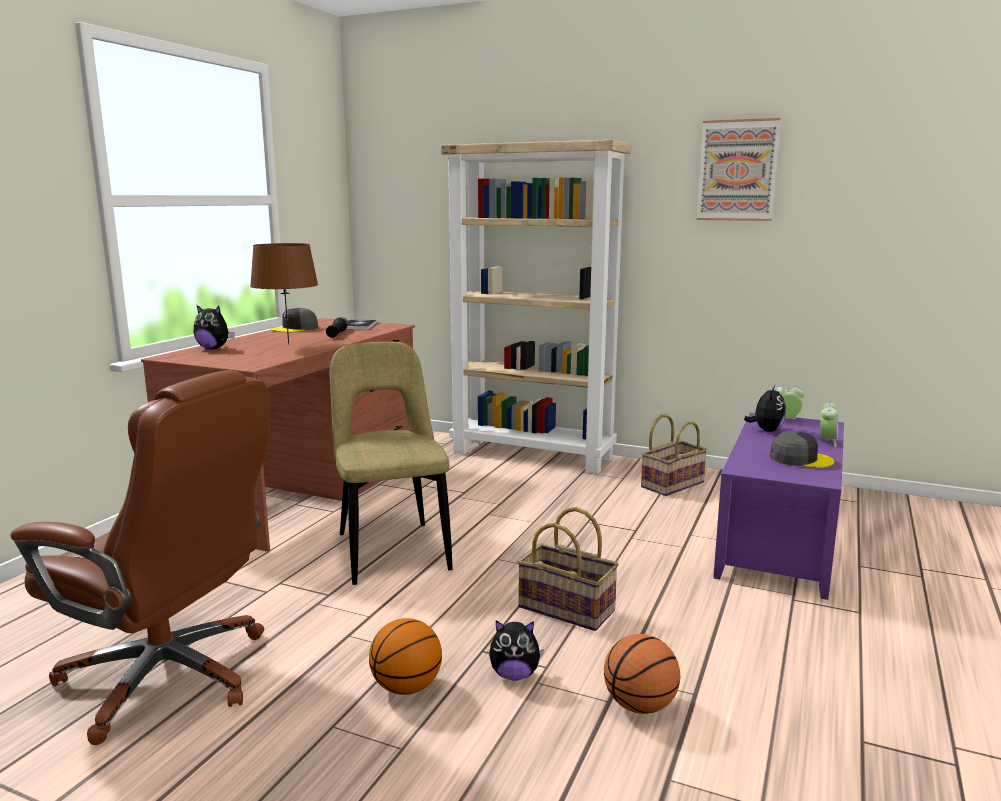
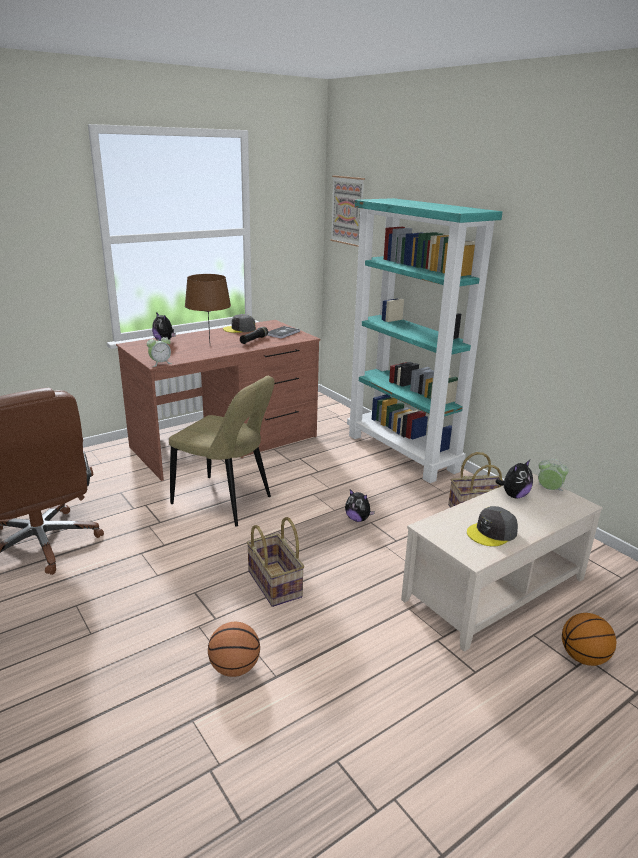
camera: 30 degrees right, 10 degrees up
beige chair [330,342,453,585] -> beige chair turned 105 degrees clockwise [169,376,275,526]
basketball [369,618,442,695] -> basketball moved to [562,613,616,666]
beige bookcase [441,140,631,474] -> turquoise bookcase [347,198,502,483]
plush toy [489,621,544,681] -> plush toy moved to [345,489,375,522]
picture [697,118,781,221] -> picture moved to [330,176,365,247]
purple coffee table [713,413,844,600] -> beige coffee table [401,473,603,652]
grey cap [770,431,835,468] -> grey cap turned 105 degrees clockwise [467,506,518,547]
alarm clock [821,399,838,447] -> alarm clock moved to [147,334,172,367]

